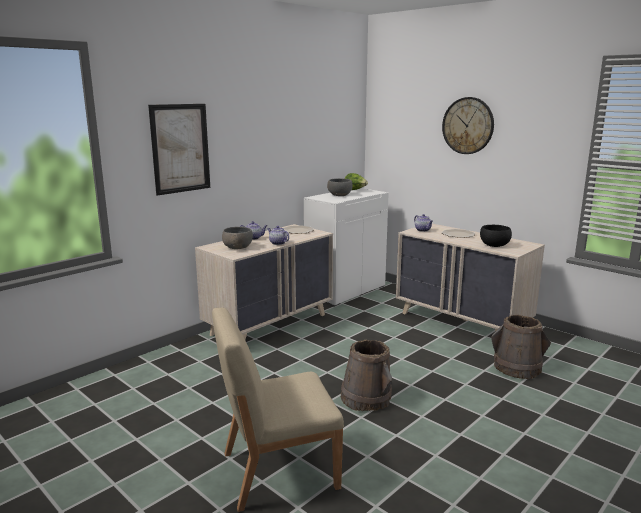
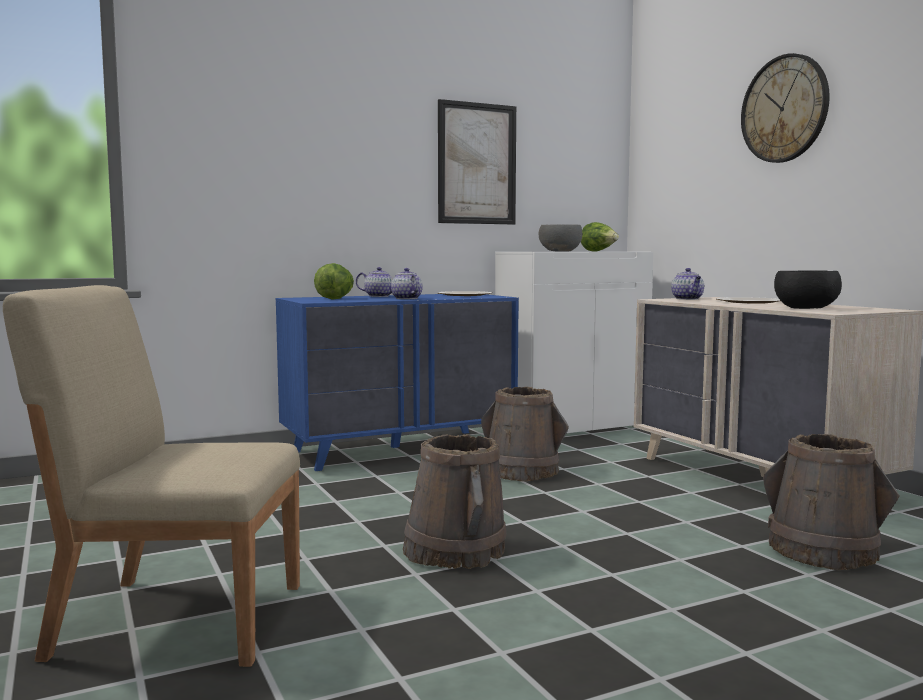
camera: 20 degrees right, 10 degrees down
picture [148,104,210,196] -> picture moved to [438,99,516,224]
beige dresser [195,224,333,340] -> blue dresser [276,294,519,471]
grey bowl [222,227,253,249] -> lettuce [314,263,354,299]
none -> brown bucket [481,387,569,482]

